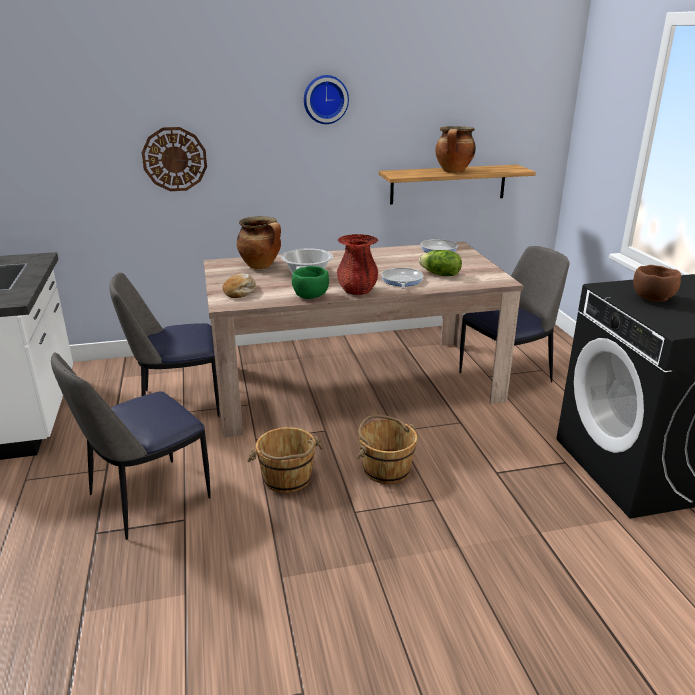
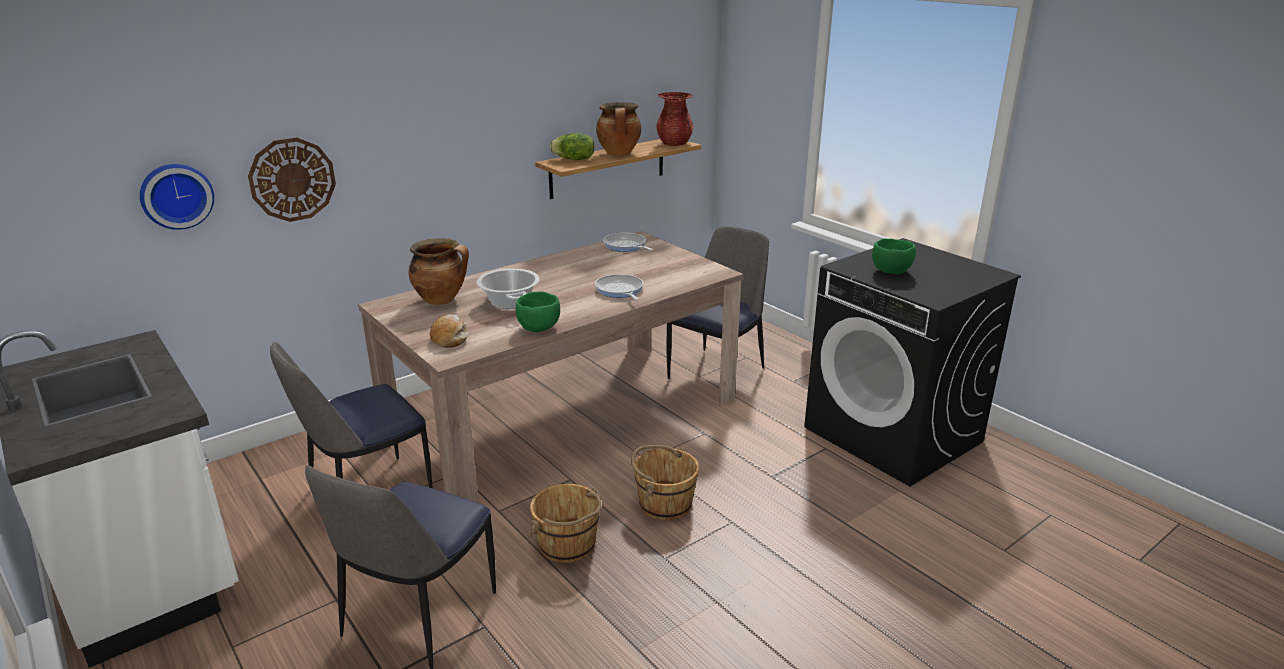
camera: 25 degrees left, 0 degrees up
wall clock [304,75,349,124] -> wall clock moved to [140,164,214,230]
red vase [337,234,378,295] -> red vase moved to [656,92,693,146]
lettuce [419,250,462,276] -> lettuce moved to [550,133,594,160]
brown bowl [633,265,681,302] -> green bowl [872,238,916,274]

